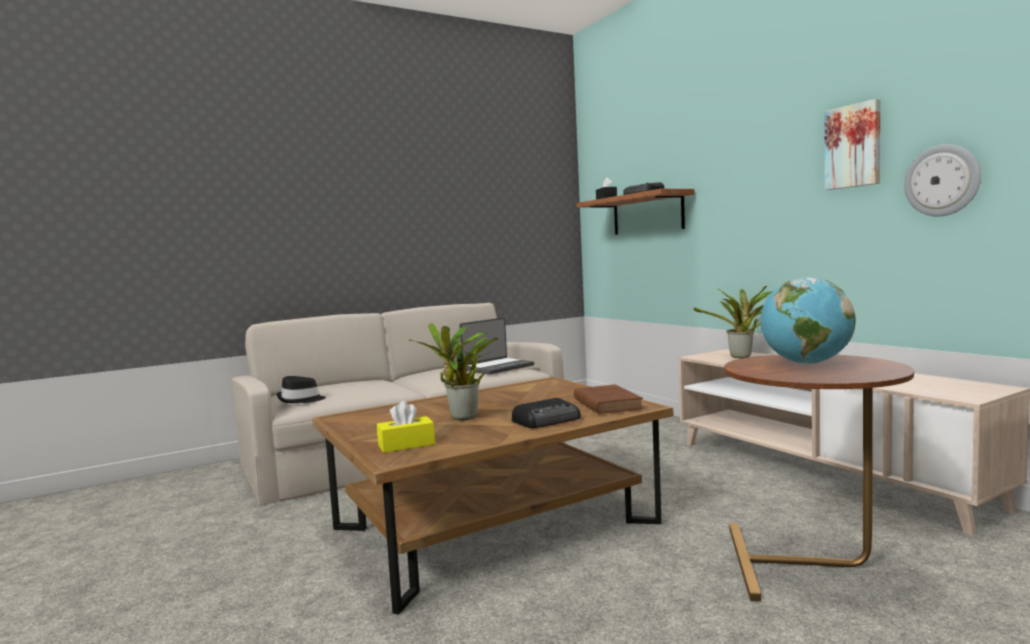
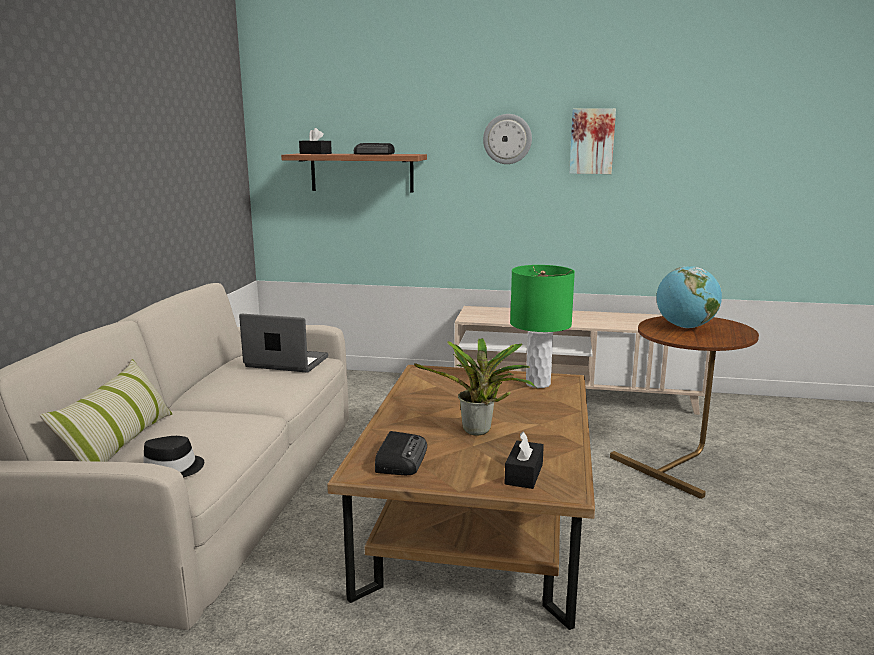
camera: 50 degrees left, 10 degrees up
yellow tissue box [377,401,435,453] -> black tissue box [504,431,544,489]
laptop [459,318,534,375] -> laptop turned 75 degrees counterclockwise [239,313,328,373]
radio [512,398,581,428] -> radio moved to [375,431,427,475]
brown book [574,384,643,414] -> green table lamp [510,265,575,388]
potted plant [694,286,773,358] -> none
wall clock [904,144,981,216] -> wall clock moved to [483,114,532,164]
none -> pillow [40,359,172,462]

